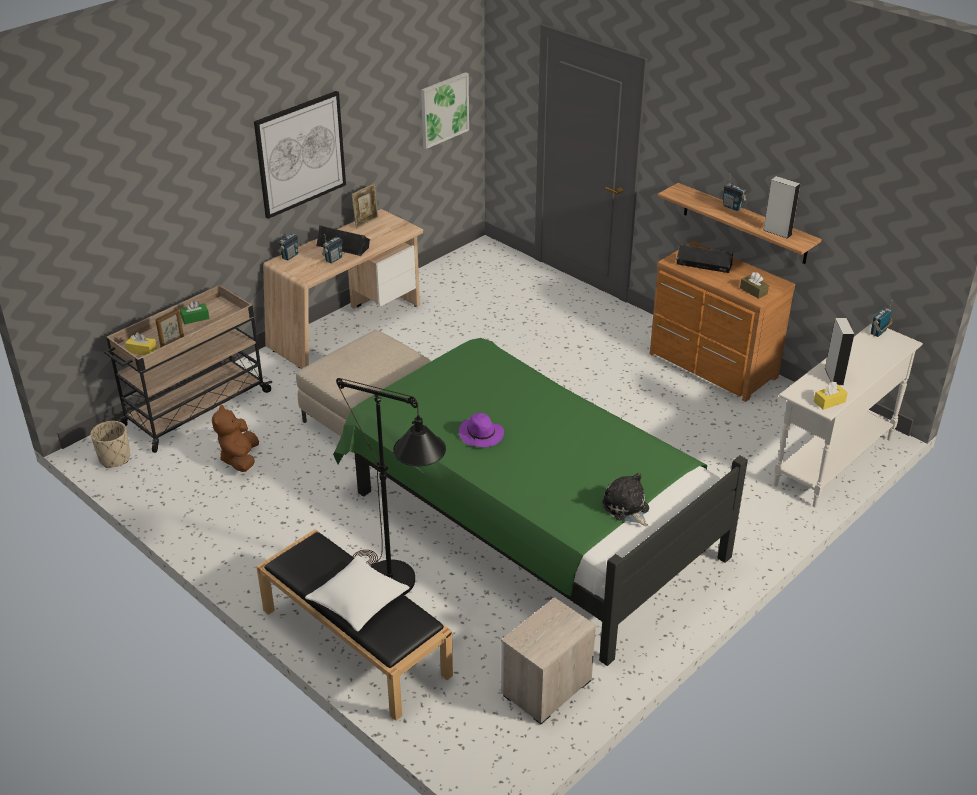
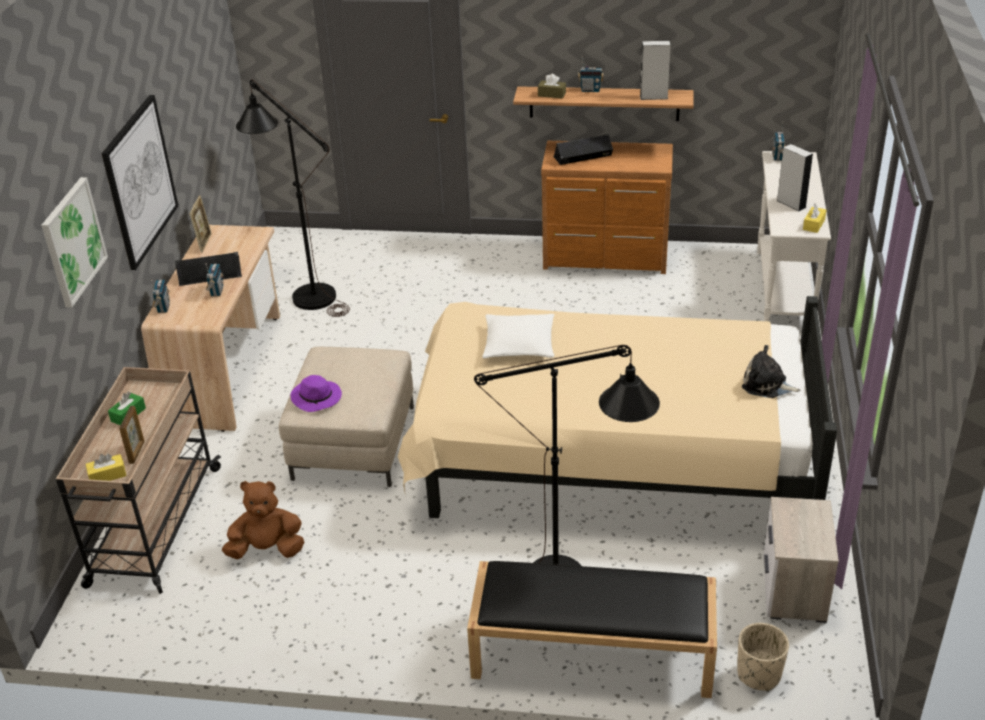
camera: 35 degrees left, 0 degrees up
beige planter [91,421,130,468] -> beige planter moved to [737,623,789,691]
brown plush toy [212,405,259,472] -> brown plush toy turned 120 degrees clockwise [222,481,304,559]
white pillow [305,555,410,632] -> white pillow moved to [482,314,554,359]
green bed [333,338,748,666] -> beige bed [398,296,837,518]
picture [421,72,469,149] -> picture moved to [41,177,108,308]
purple hat [459,413,504,447] -> purple hat moved to [291,375,342,412]
brown tissue box [740,272,769,299] -> brown tissue box moved to [538,74,566,99]
none -> black floor lamp [236,79,350,317]

